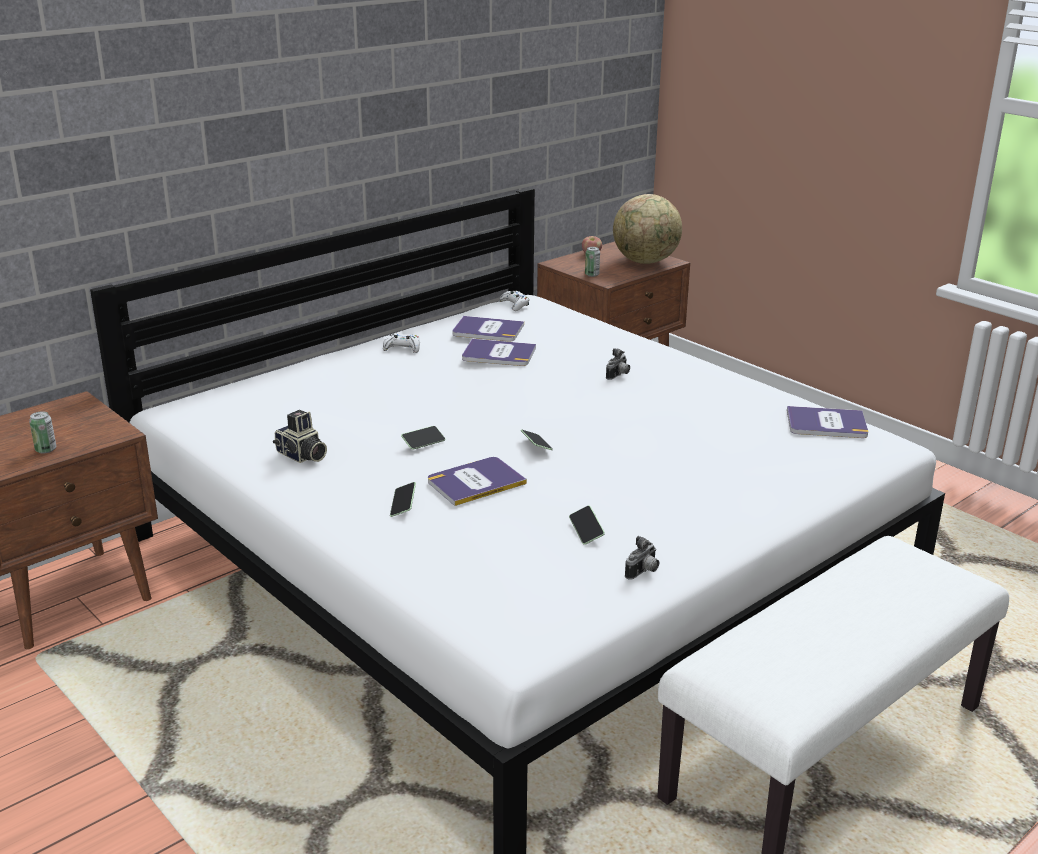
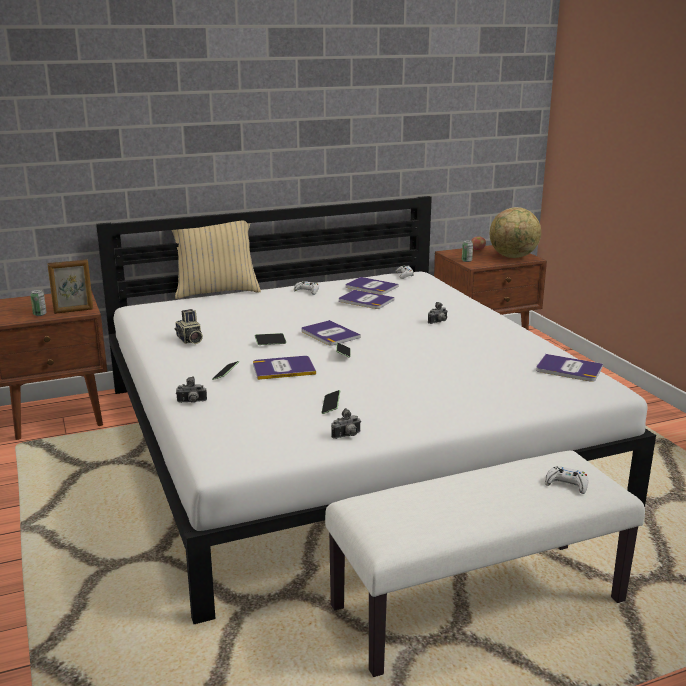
camera: 20 degrees right, 5 degrees down
none -> picture frame [47,259,93,314]
none -> beige pillow [172,220,261,299]
none -> camera [176,377,207,403]
none -> book [302,320,361,346]
none -> white game controller [545,466,588,494]

